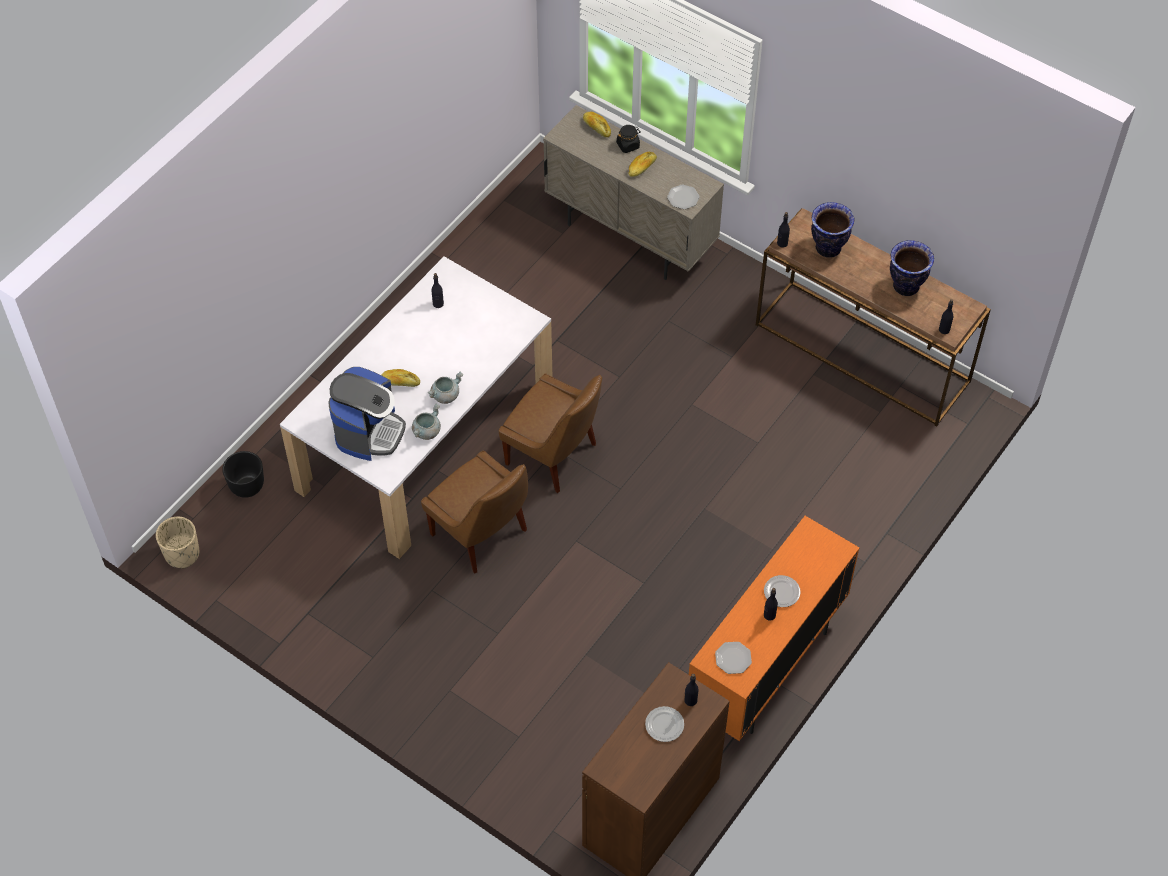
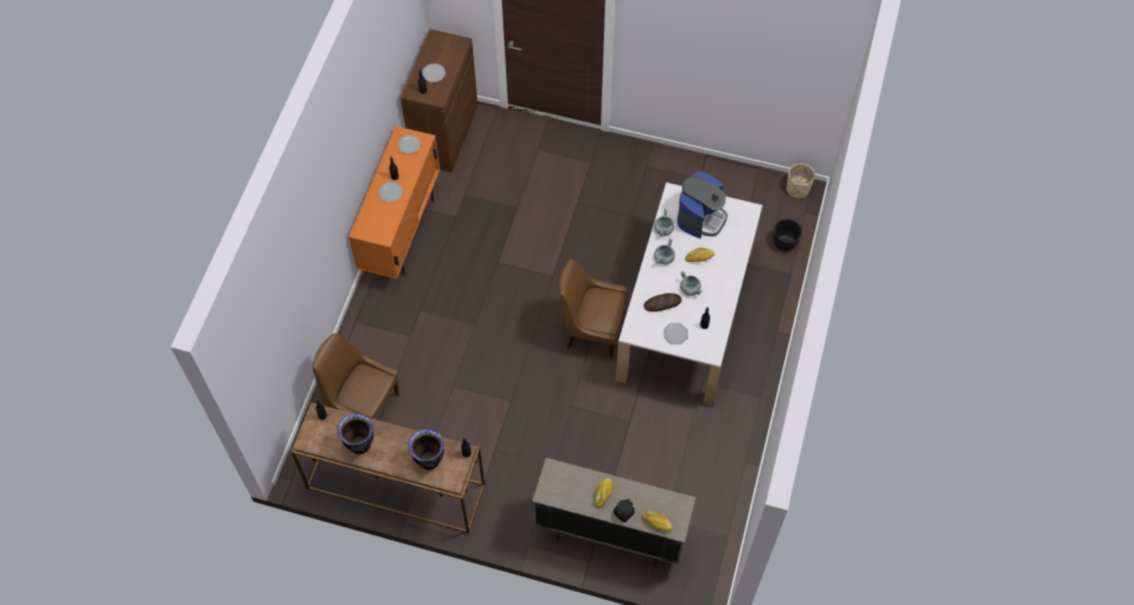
camera: 160 degrees right, 5 degrees up
coffee machine [328,367,406,461] -> coffee machine turned 150 degrees counterclockwise [677,171,728,239]
brown chair [421,451,528,574] -> brown chair moved to [313,333,399,419]
plate [667,185,700,209] -> plate moved to [664,323,688,345]
none -> bread [644,293,682,312]
none -> grey cooking pot [680,271,702,296]

